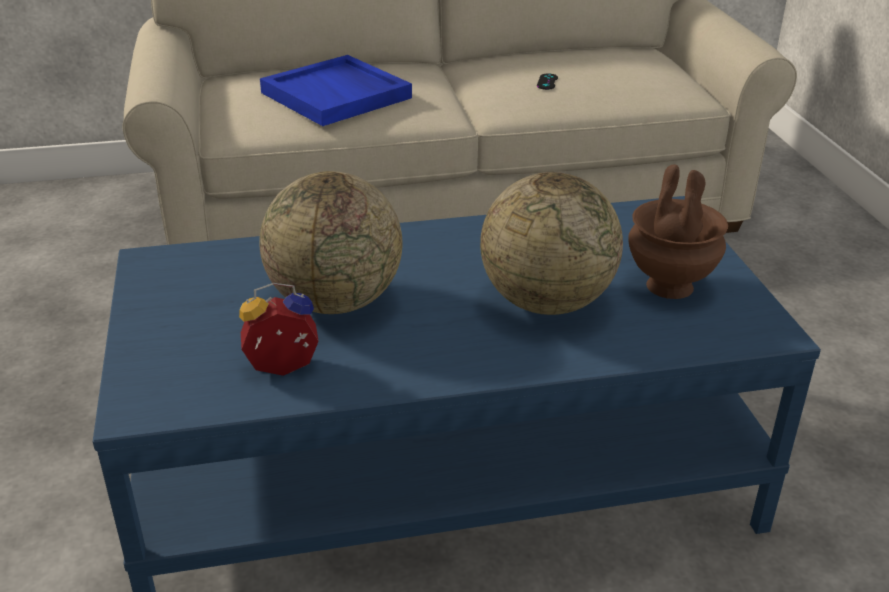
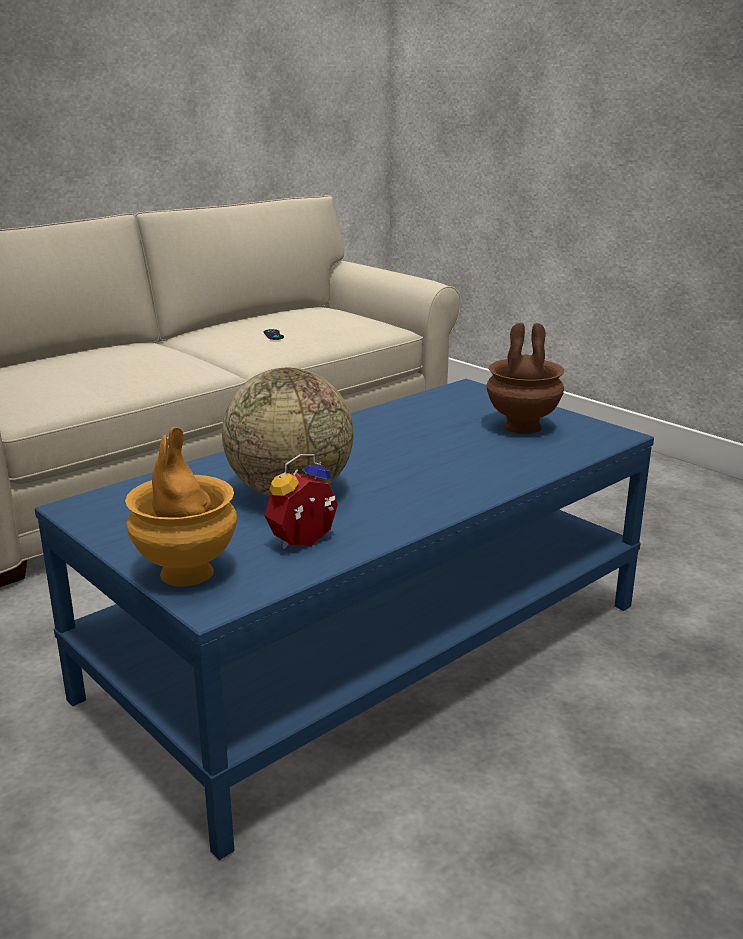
camera: 30 degrees left, 10 degrees down
blue tray [260,55,412,126] -> none
globe [480,172,623,315] -> none
none -> brown vase [125,427,237,587]

